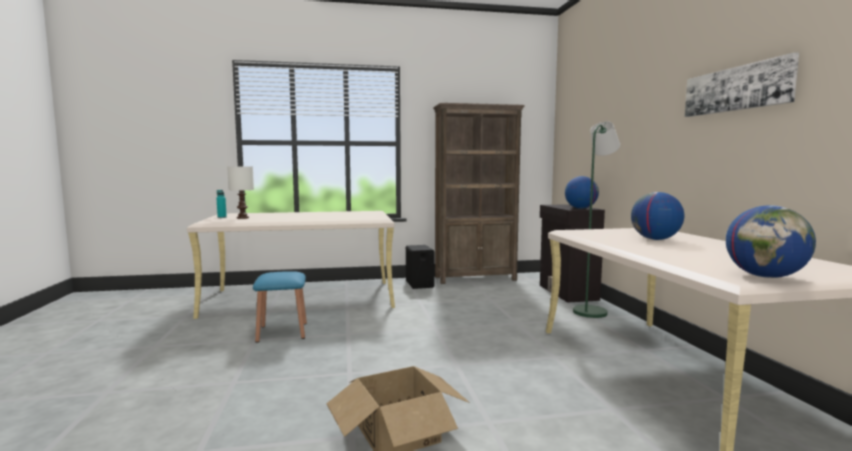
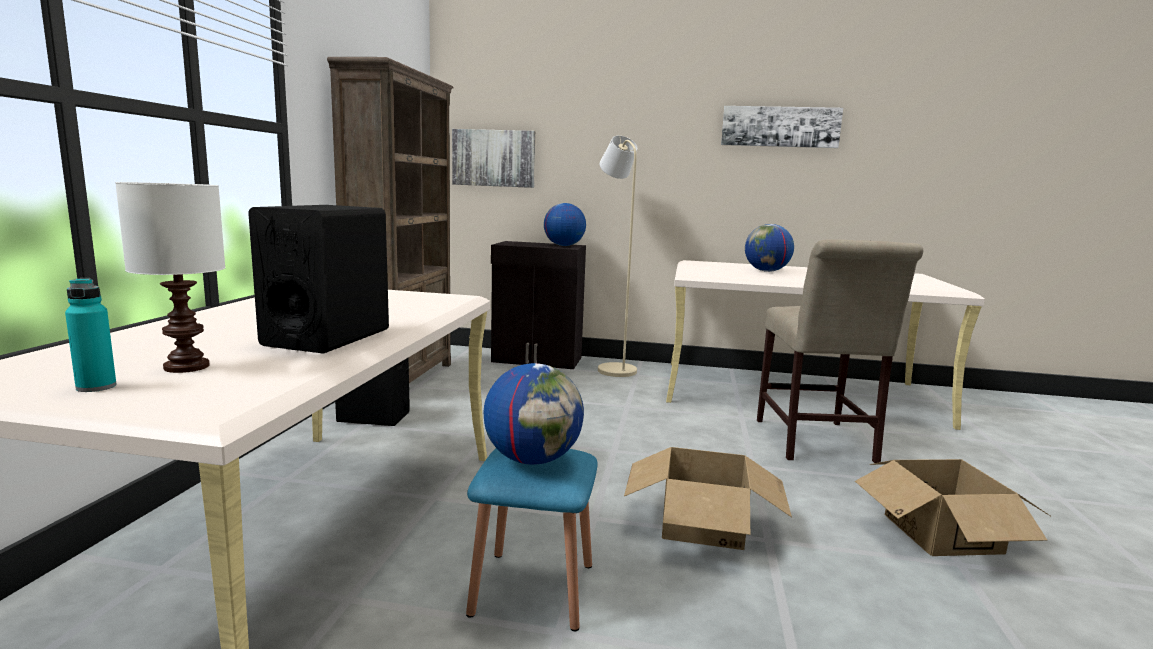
camera: 70 degrees left, 5 degrees up
green floor lamp [573,121,620,318] -> beige floor lamp [598,136,637,377]
globe [726,205,816,278] -> globe moved to [483,363,584,465]
none -> black speaker [248,205,389,354]
none -> picture [452,129,535,188]
none -> cardboard box [624,447,792,550]
none -> beige chair [757,239,923,463]

